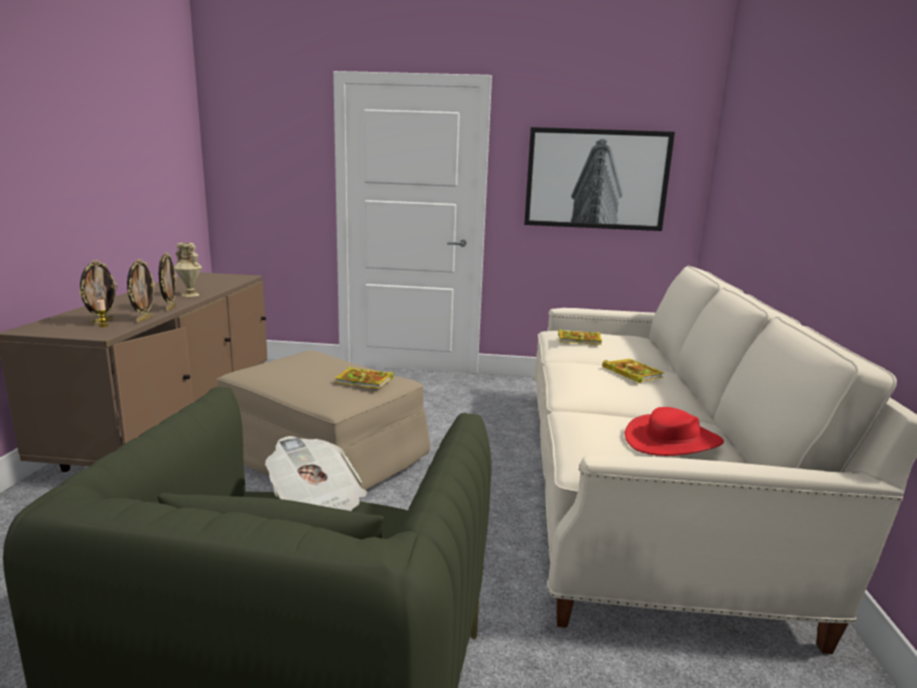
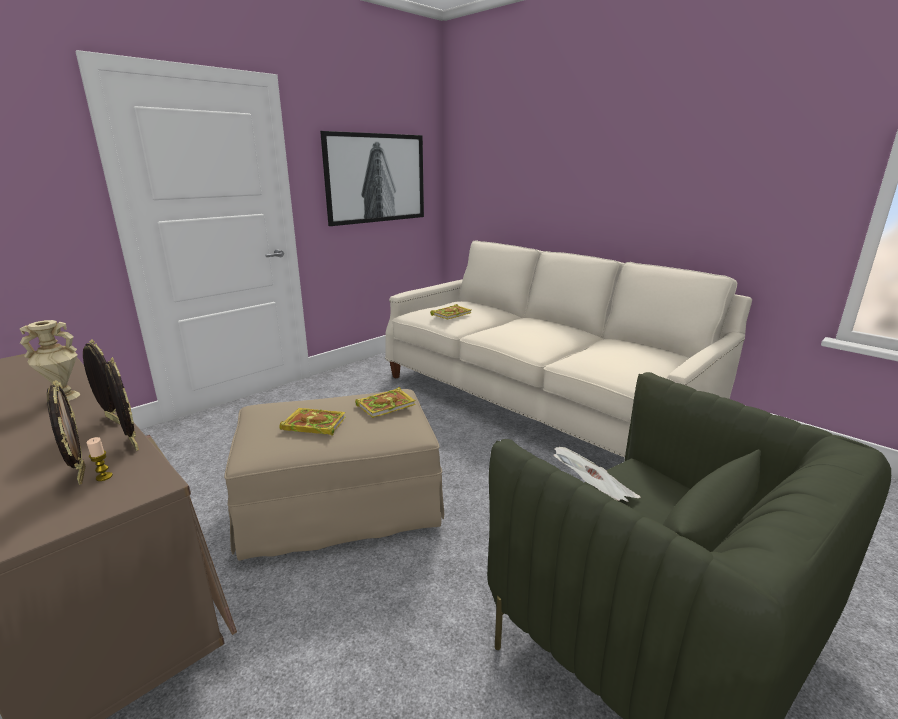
camera: 50 degrees left, 5 degrees up
book [602,359,664,383] -> book moved to [279,408,346,436]
red hat [625,407,724,456] -> none

